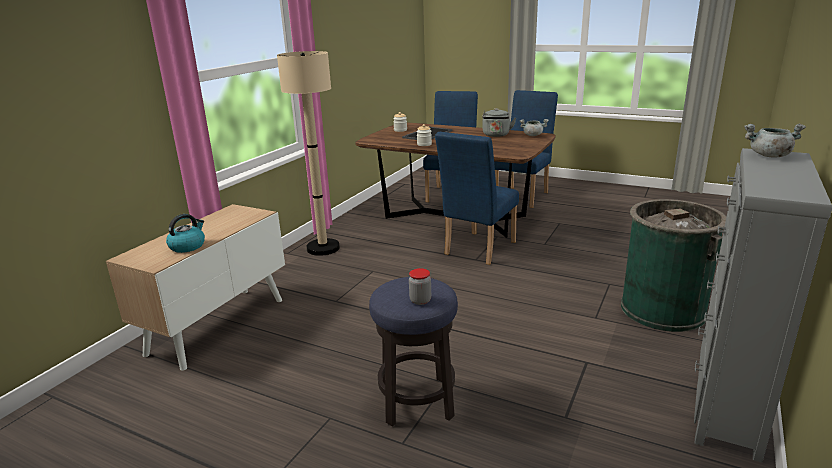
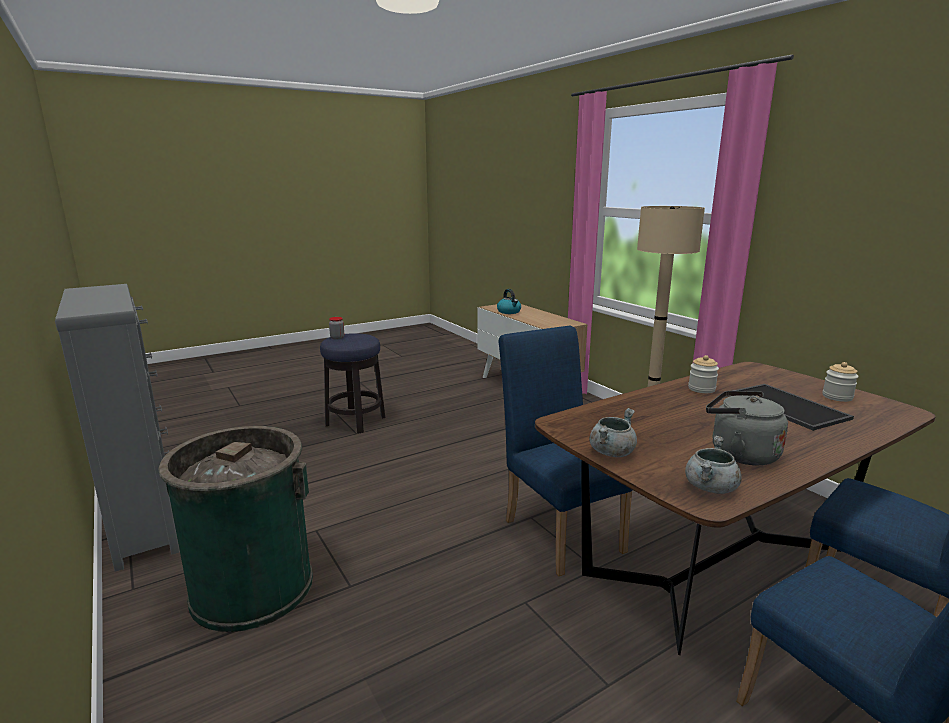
camera: 120 degrees right, 5 degrees down
grey cooking pot [744,124,806,157] -> grey cooking pot moved to [589,408,637,457]

